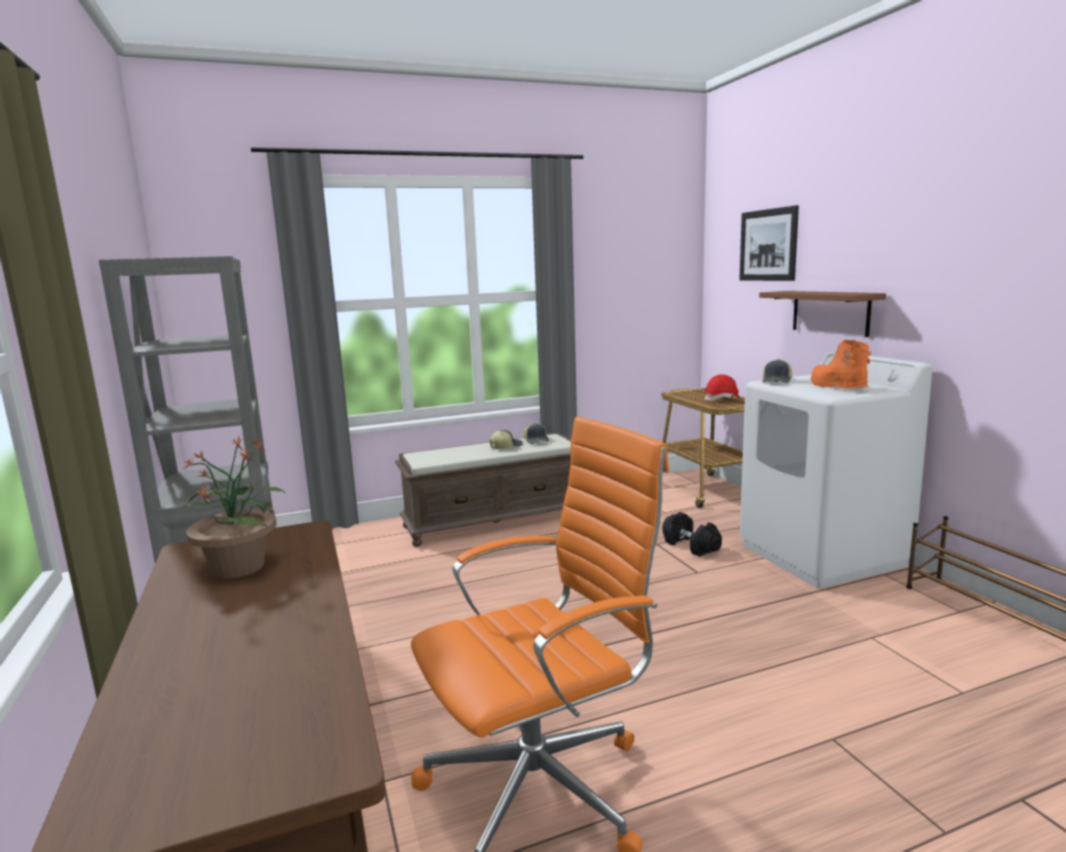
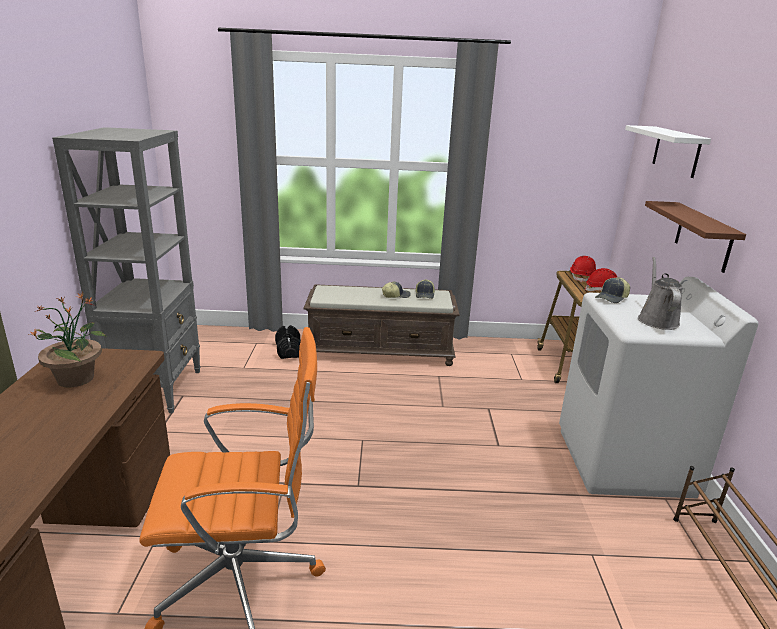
camera: 20 degrees right, 10 degrees up
black dumbbell [662,512,722,556] -> black dumbbell moved to [275,325,301,359]
picture [739,205,799,281] -> white shelf [625,125,711,178]
orange boot [810,340,871,389] -> grey watering can [638,257,683,330]
none -> red hard hat [570,256,596,283]

